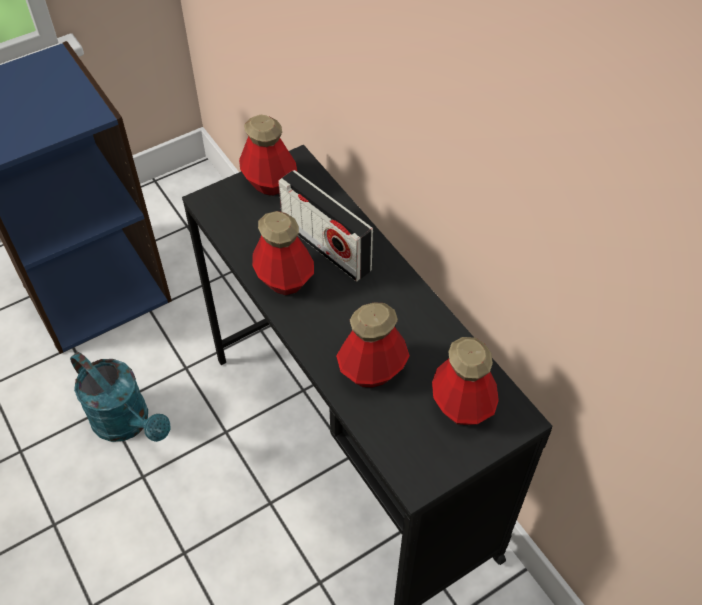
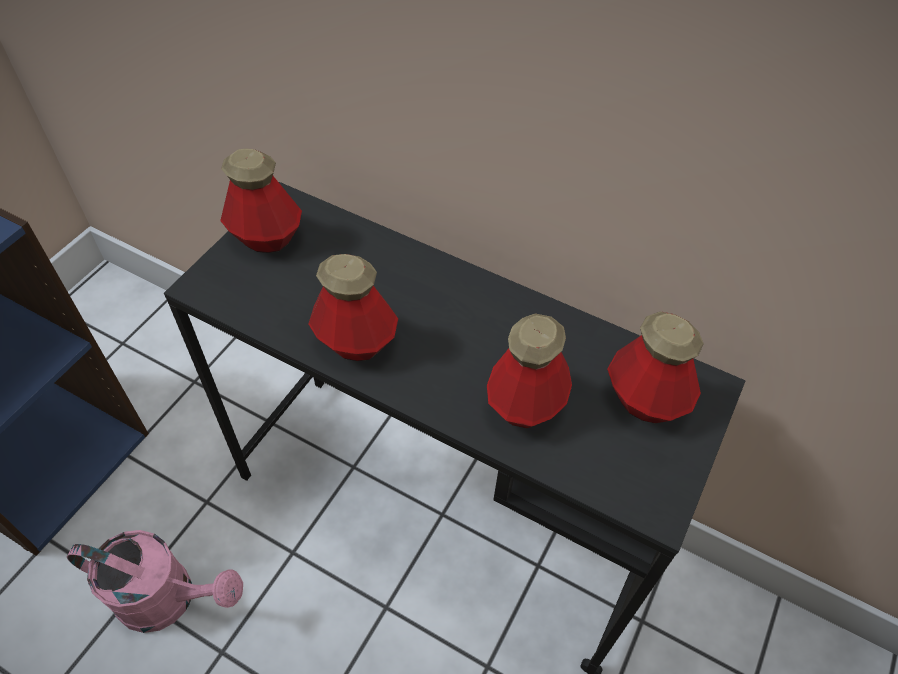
camera: 30 degrees left, 0 degrees up
turquoise watering can [70,352,170,442] -> pink watering can [67,530,243,633]
radio [278,170,373,281] -> none

